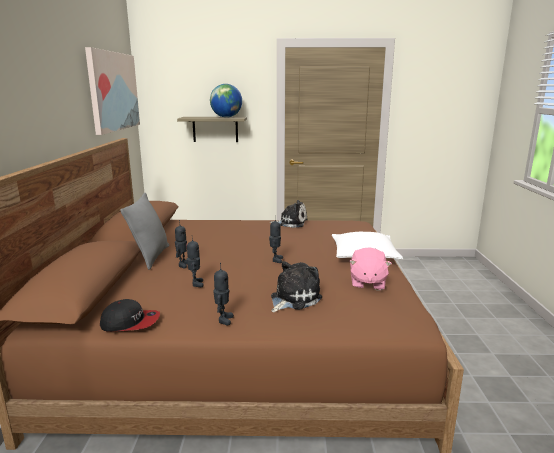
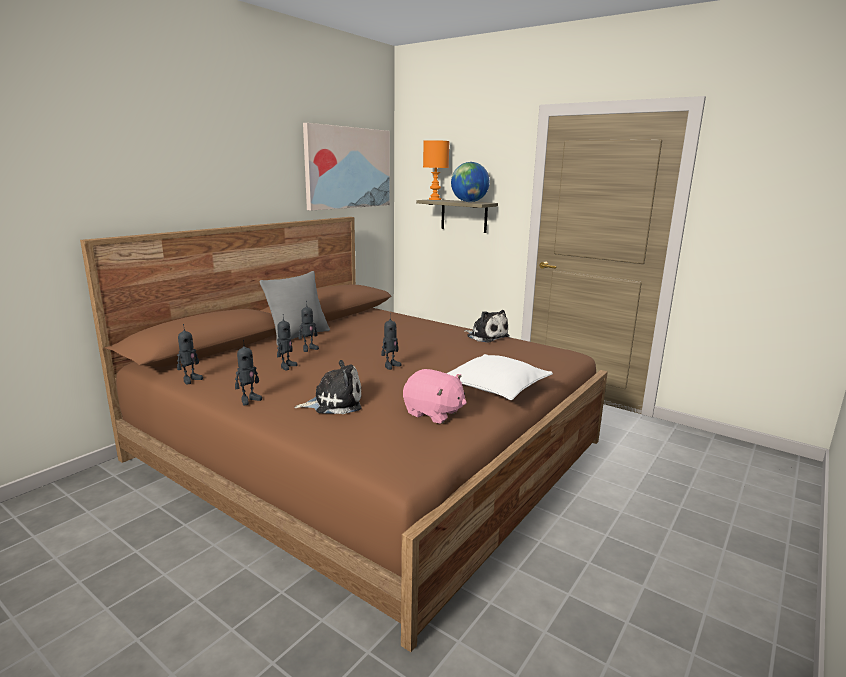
camera: 35 degrees right, 0 degrees up
cap [100,299,160,332] -> toy robot [177,324,203,385]
pink plush toy [349,247,392,291] -> pink plush toy turned 105 degrees counterclockwise [403,369,467,424]
none -> orange table lamp [423,140,449,200]

